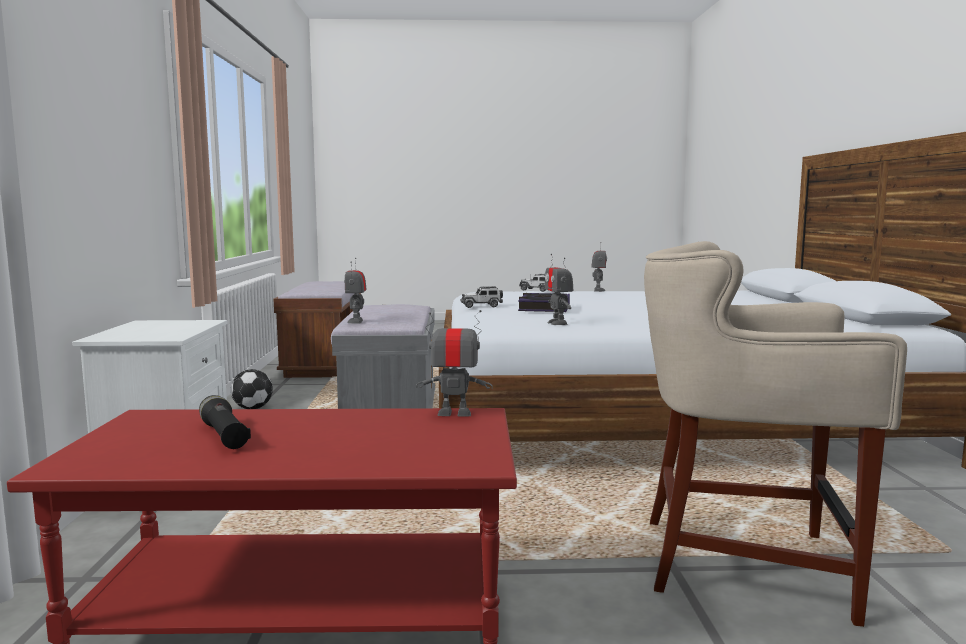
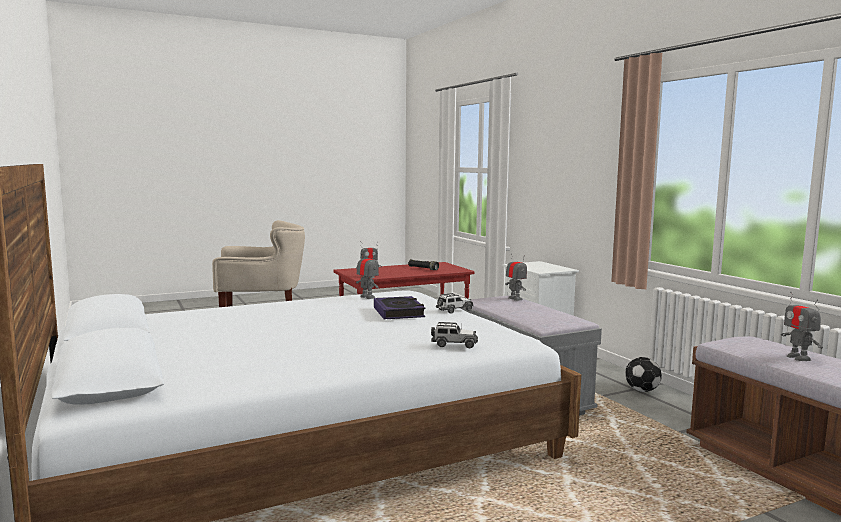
camera: 155 degrees right, 0 degrees up
toy robot [591,242,607,292] -> toy robot moved to [781,291,823,361]

